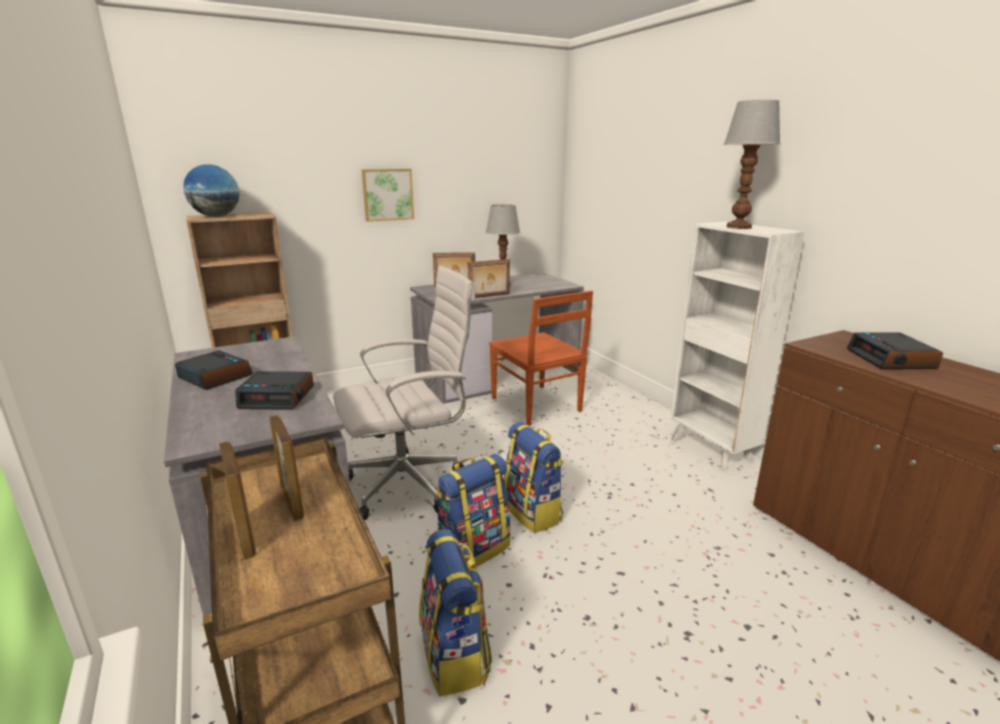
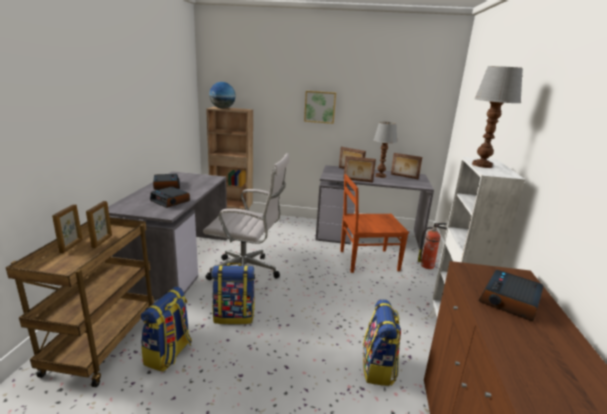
camera: 35 degrees right, 0 degrees up
brown chair [489,291,593,426] -> brown chair turned 75 degrees clockwise [340,174,409,273]
backpack [503,422,563,533] -> backpack moved to [363,300,401,386]
none -> picture frame [391,153,422,180]
none -> fire extinguisher [418,223,447,269]

